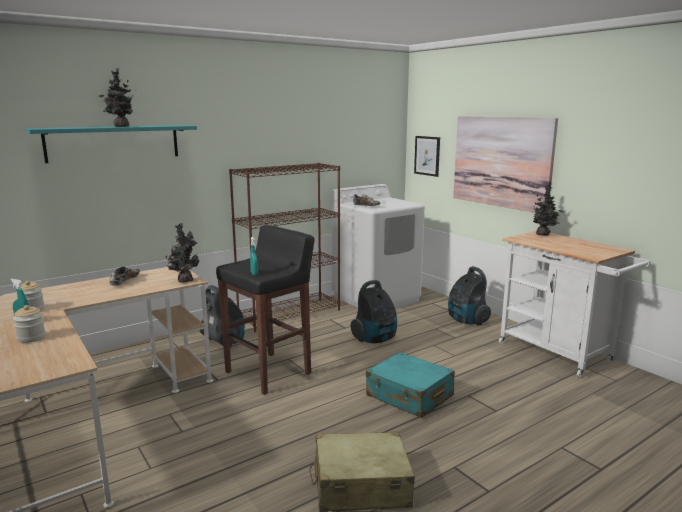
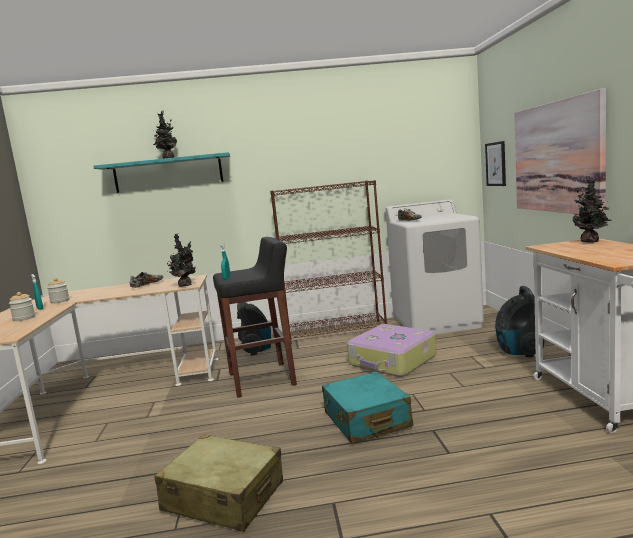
camera: 30 degrees right, 5 degrees down
vacuum cleaner [351,280,397,344] -> suitcase [347,324,436,377]

